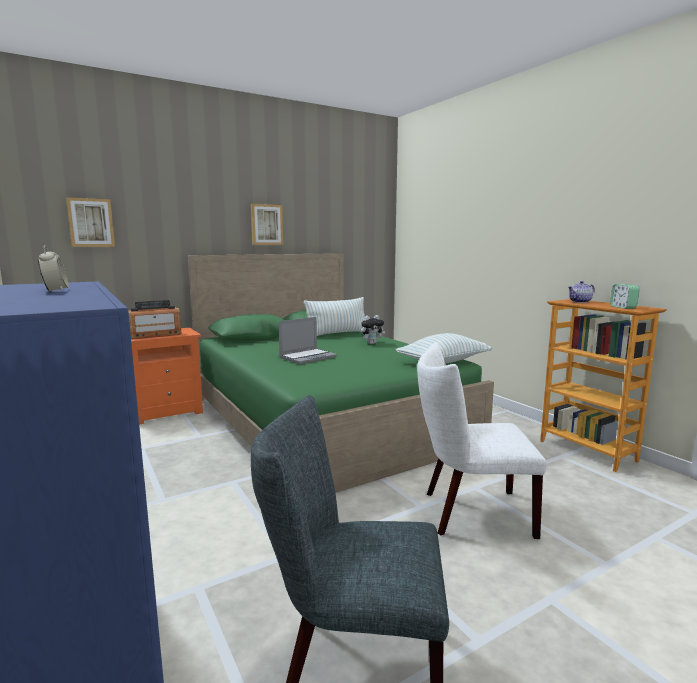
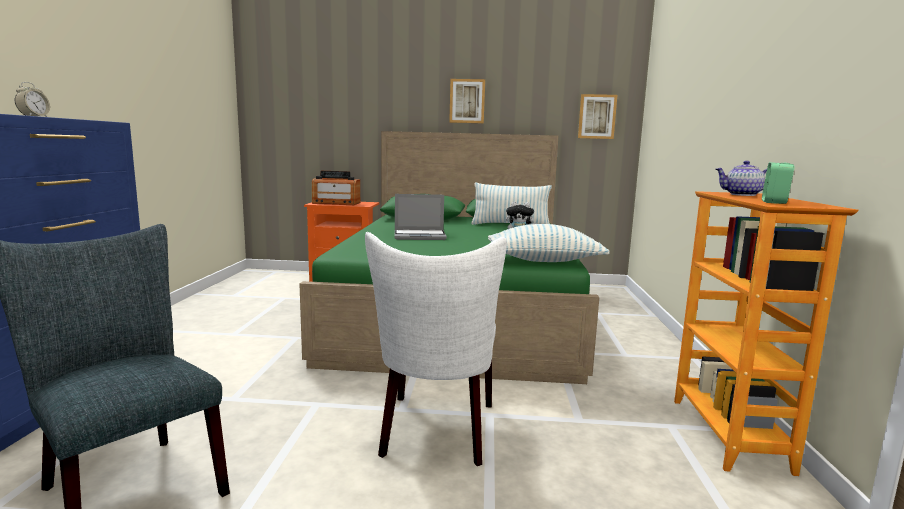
camera: 35 degrees right, 0 degrees up
picture [66,197,115,247] -> picture moved to [578,94,617,139]
white chair [417,342,547,539] -> white chair turned 120 degrees counterclockwise [365,232,507,466]

